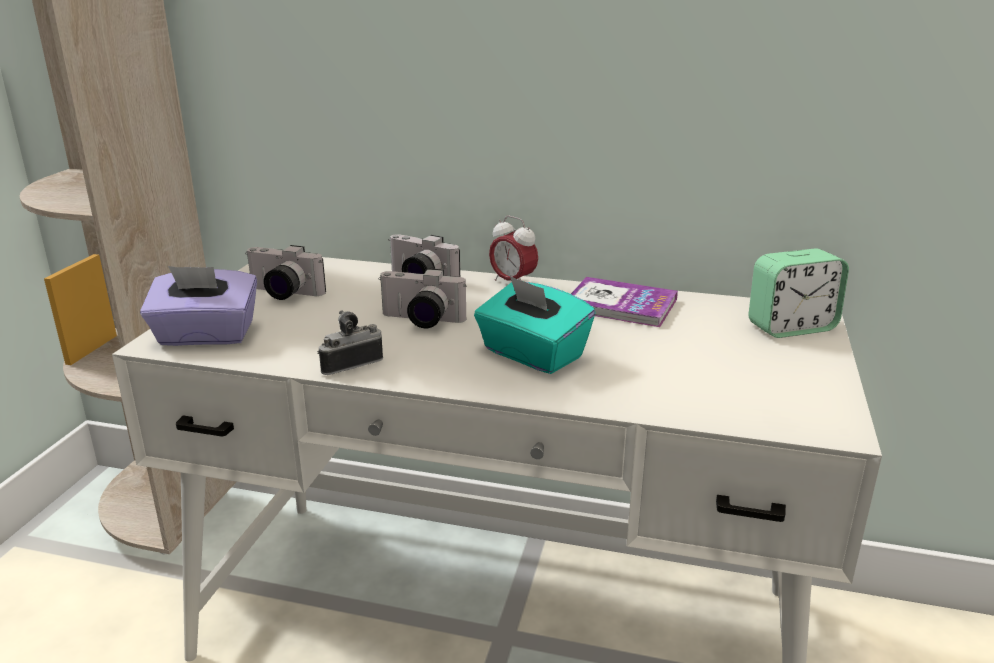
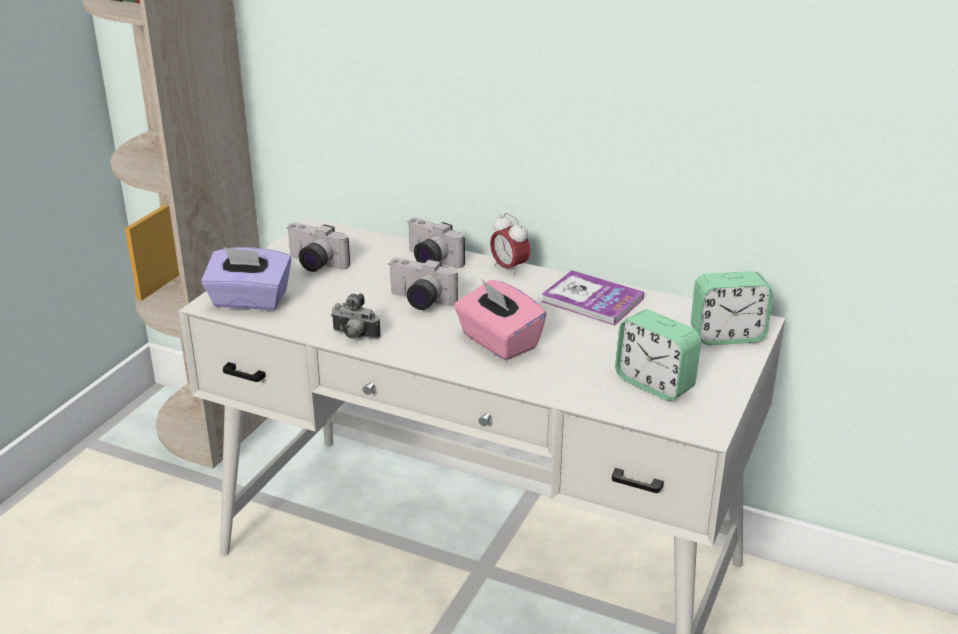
camera: 10 degrees right, 5 degrees up
camera [317,310,383,375] -> camera turned 135 degrees counterclockwise [331,293,381,339]
turquoise tissue box [474,276,596,374] -> pink tissue box [454,280,547,360]
none -> alarm clock [615,309,701,401]

